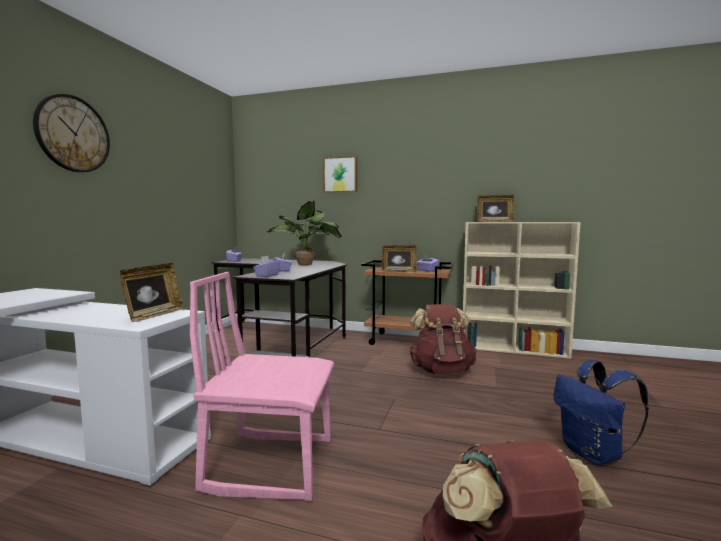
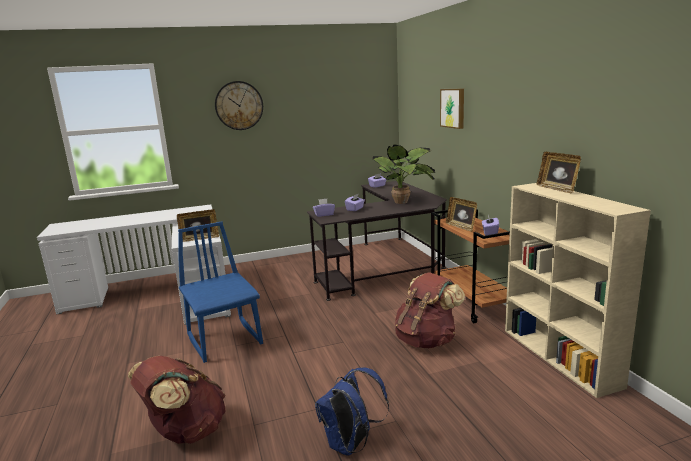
camera: 55 degrees right, 10 degrees up
pink chair [190,272,334,501] -> blue chair [178,221,263,363]

